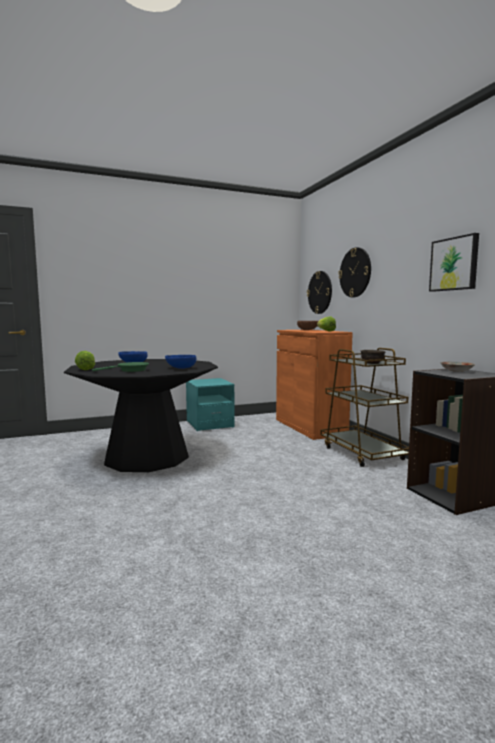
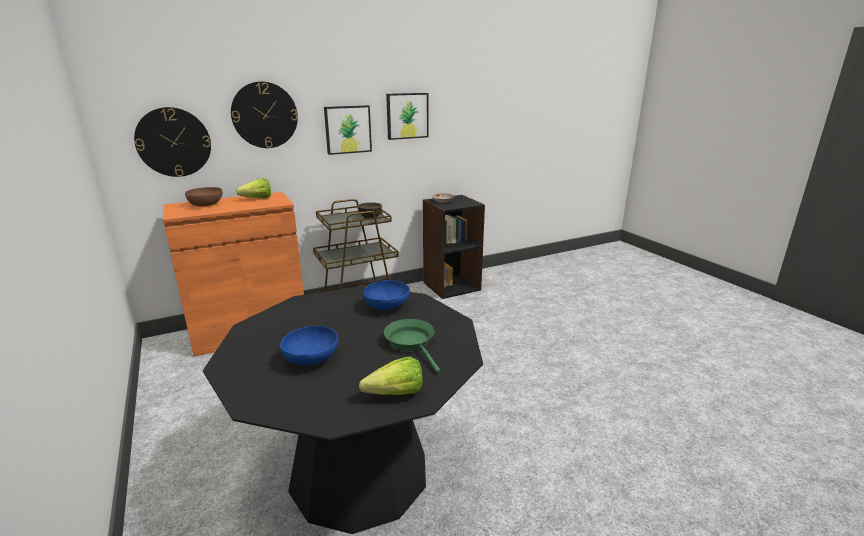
camera: 95 degrees left, 15 degrees up
turquoise nightstand [186,378,235,431] -> none
none -> picture [324,105,372,155]

